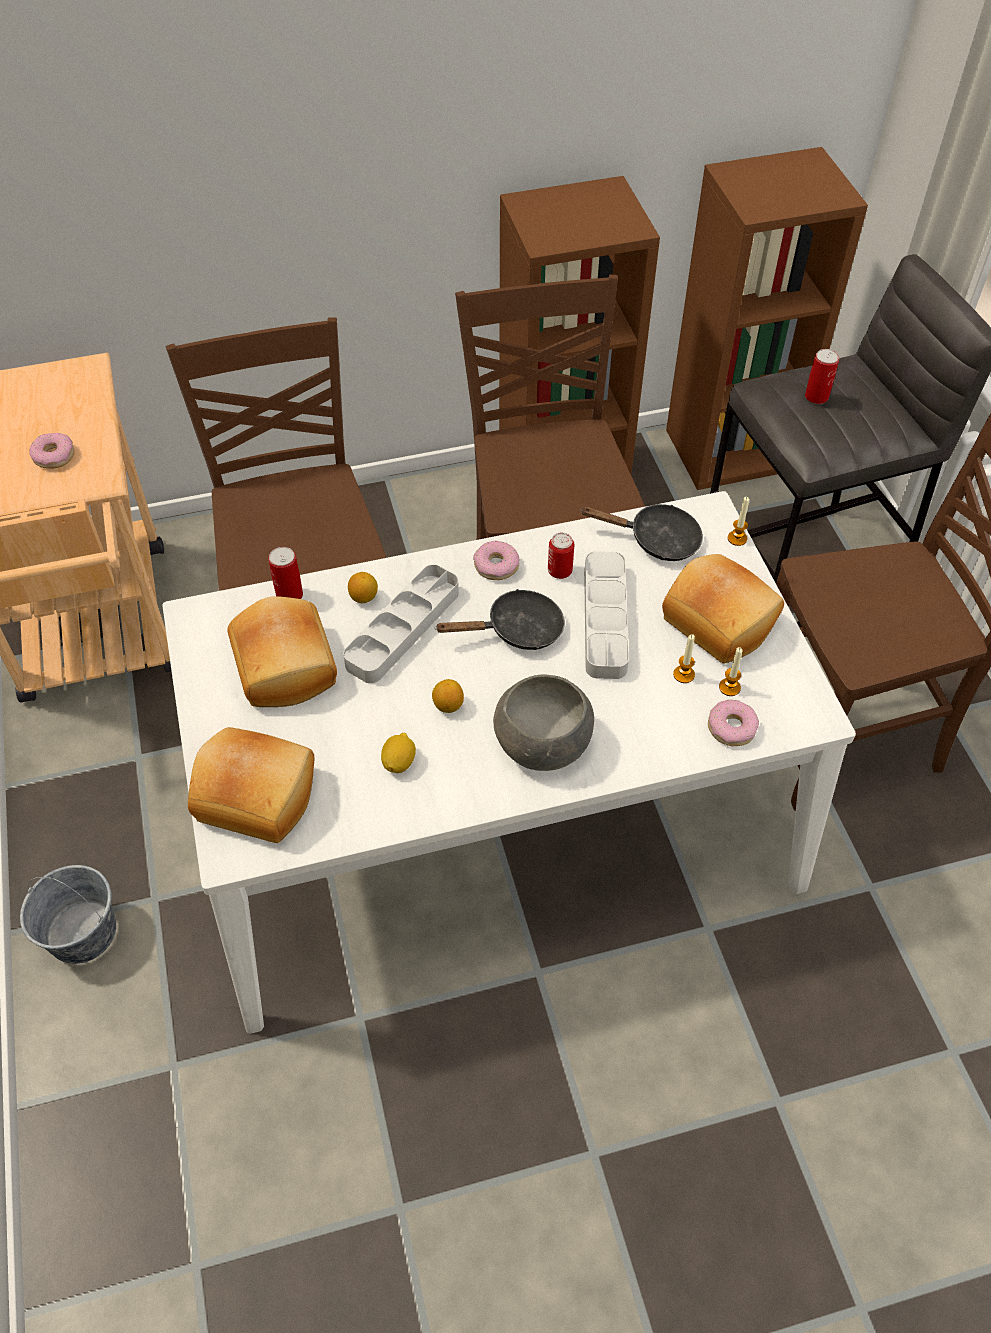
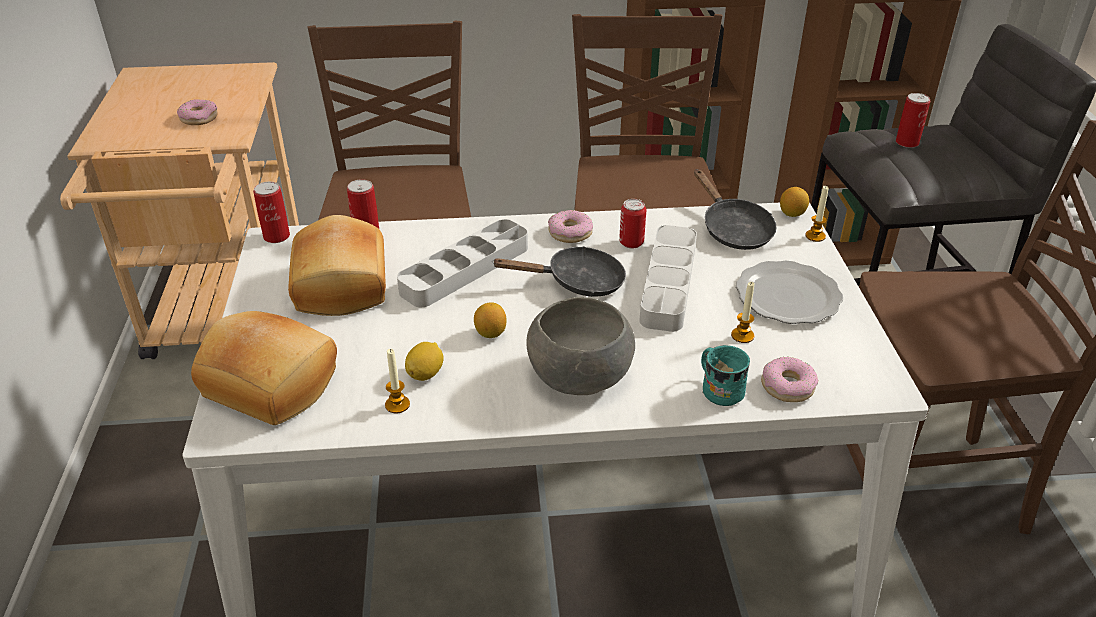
camera: 10 degrees right, 15 degrees down
grey bucket [20,865,116,964] -> none
lemon [348,572,378,603] -> lemon moved to [780,187,809,217]
black frying pan [580,504,703,561] -> black frying pan turned 45 degrees clockwise [694,169,777,250]
bread [662,554,784,663] -> plate [736,260,843,324]
candle [719,647,743,696] -> candle moved to [385,349,410,414]
none -> can [253,182,290,243]
none -> turquoise mug [701,345,750,406]

